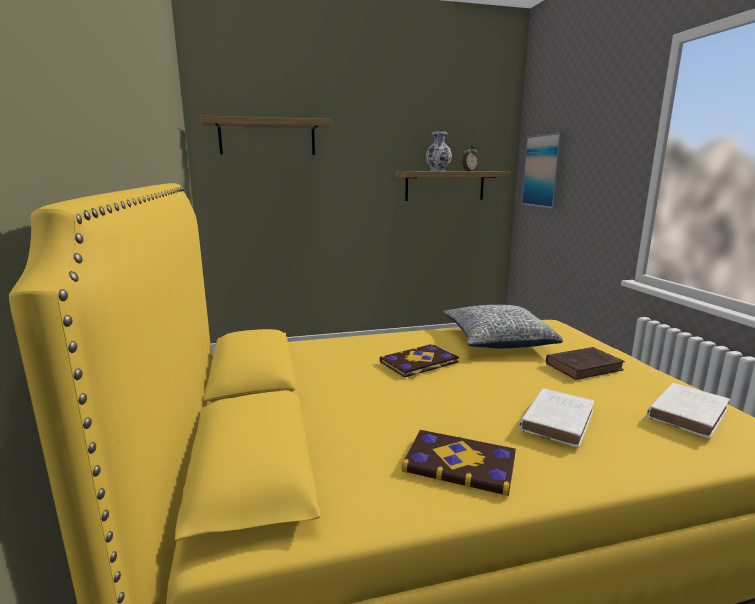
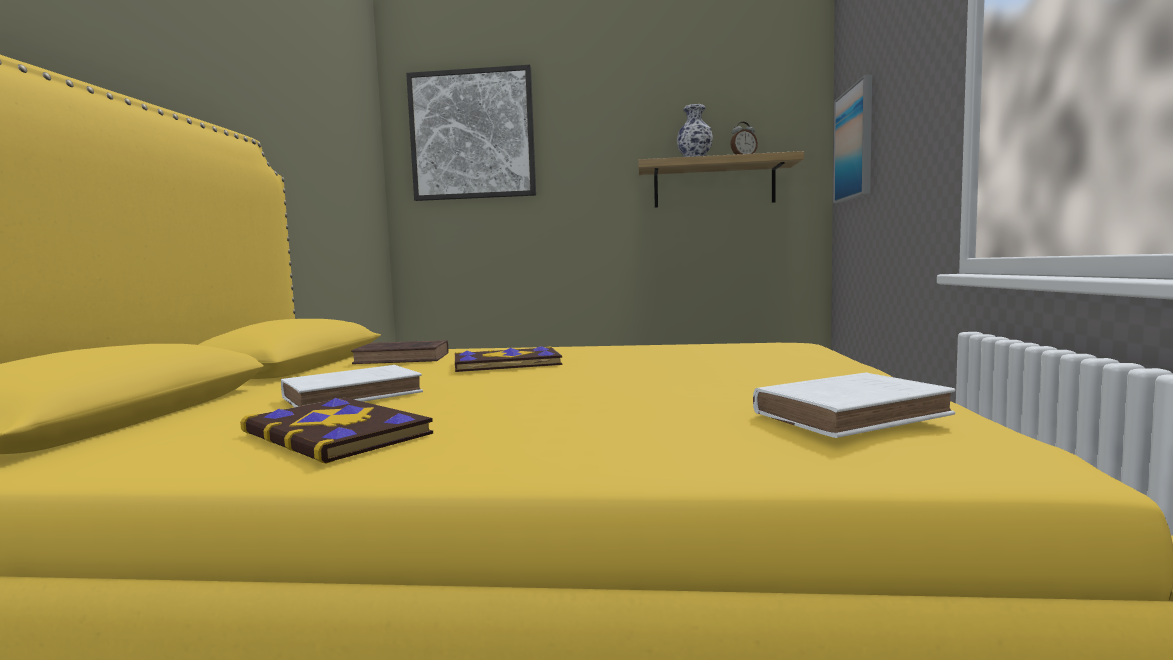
camera: 20 degrees right, 10 degrees down
shelf [200,116,331,155] -> picture [406,65,536,201]
pillow [443,305,563,348] -> none
white book [520,388,595,447] -> white book moved to [281,365,423,407]
brown book [546,347,625,380] -> brown book moved to [351,340,449,364]

